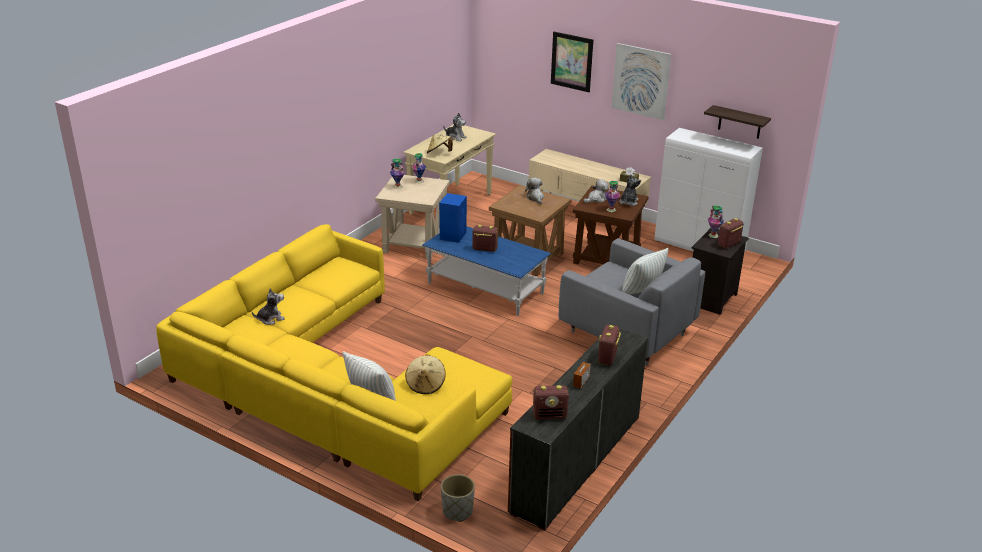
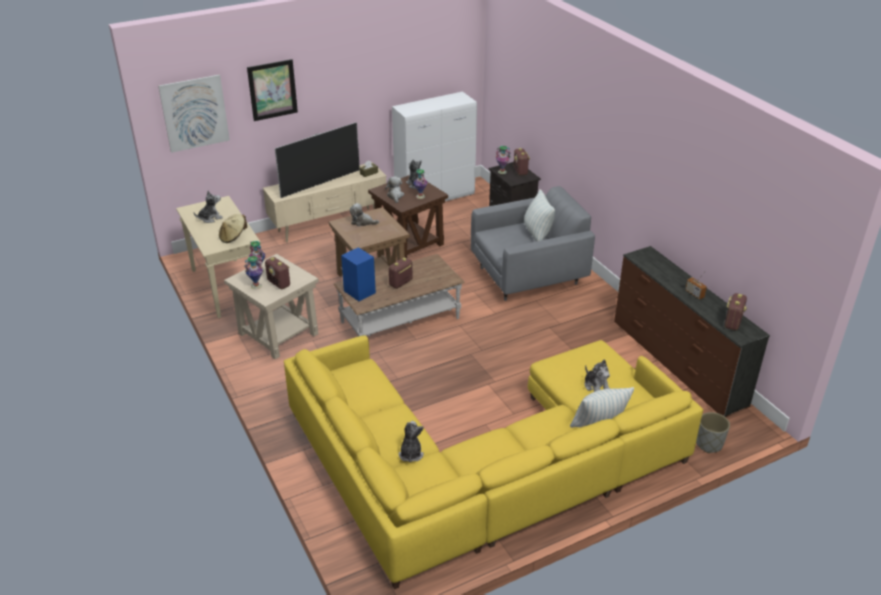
camera: 60 degrees left, 5 degrees up
beige hat [405,355,446,394] -> plush toy [584,360,610,392]
blue coffee table [422,226,551,316] -> brown coffee table [334,254,465,337]
radio [598,325,621,365] -> radio moved to [265,257,290,289]
picture [611,43,672,120] -> picture moved to [158,74,230,153]
shelf [704,105,771,139] -> none
none -> television [275,122,360,198]

